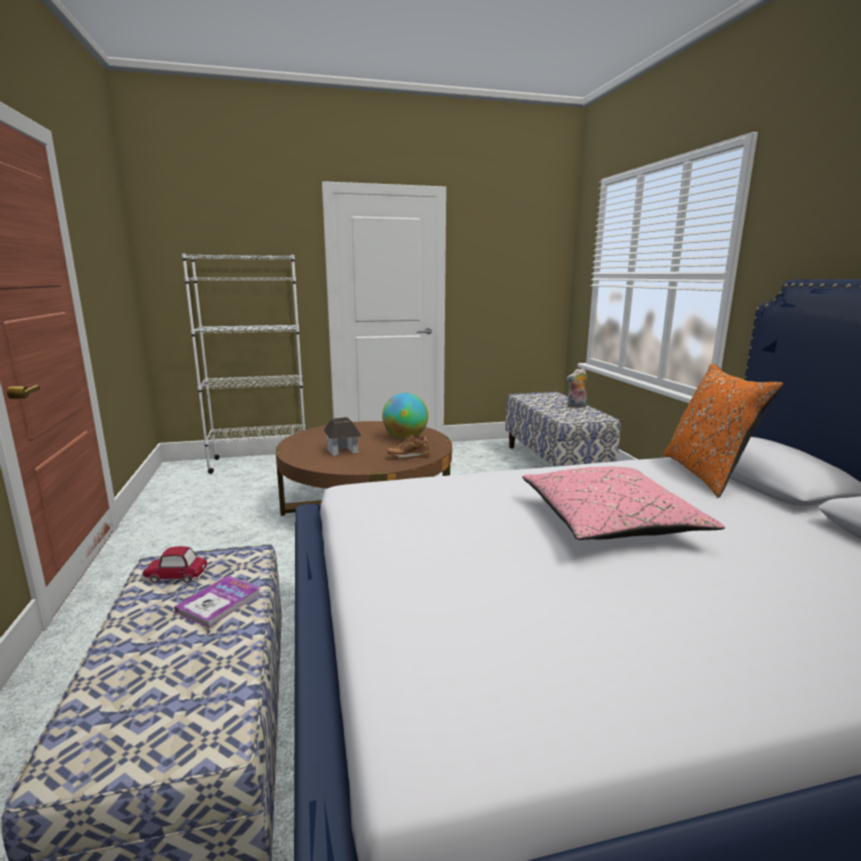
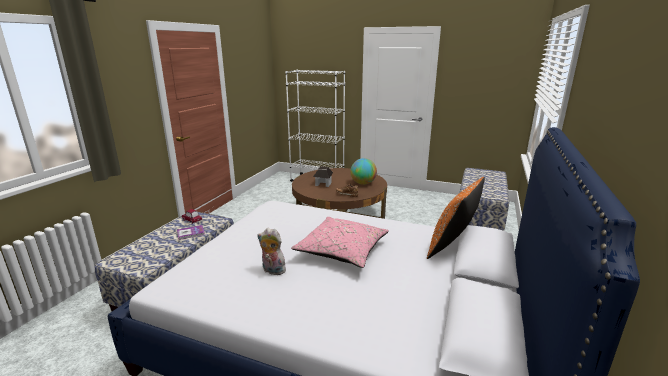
camera: 35 degrees right, 5 degrees up
plush toy [566,368,587,408] -> plush toy moved to [257,228,286,275]

